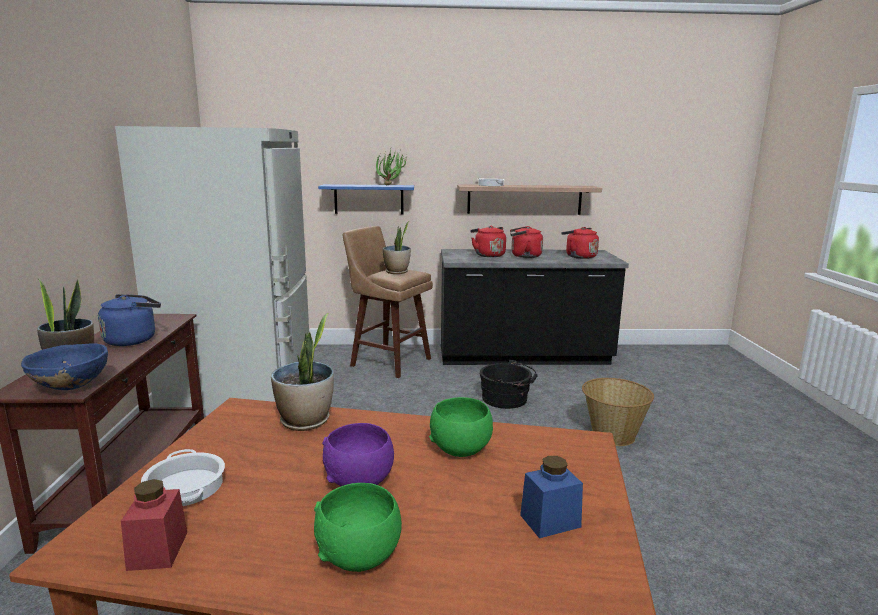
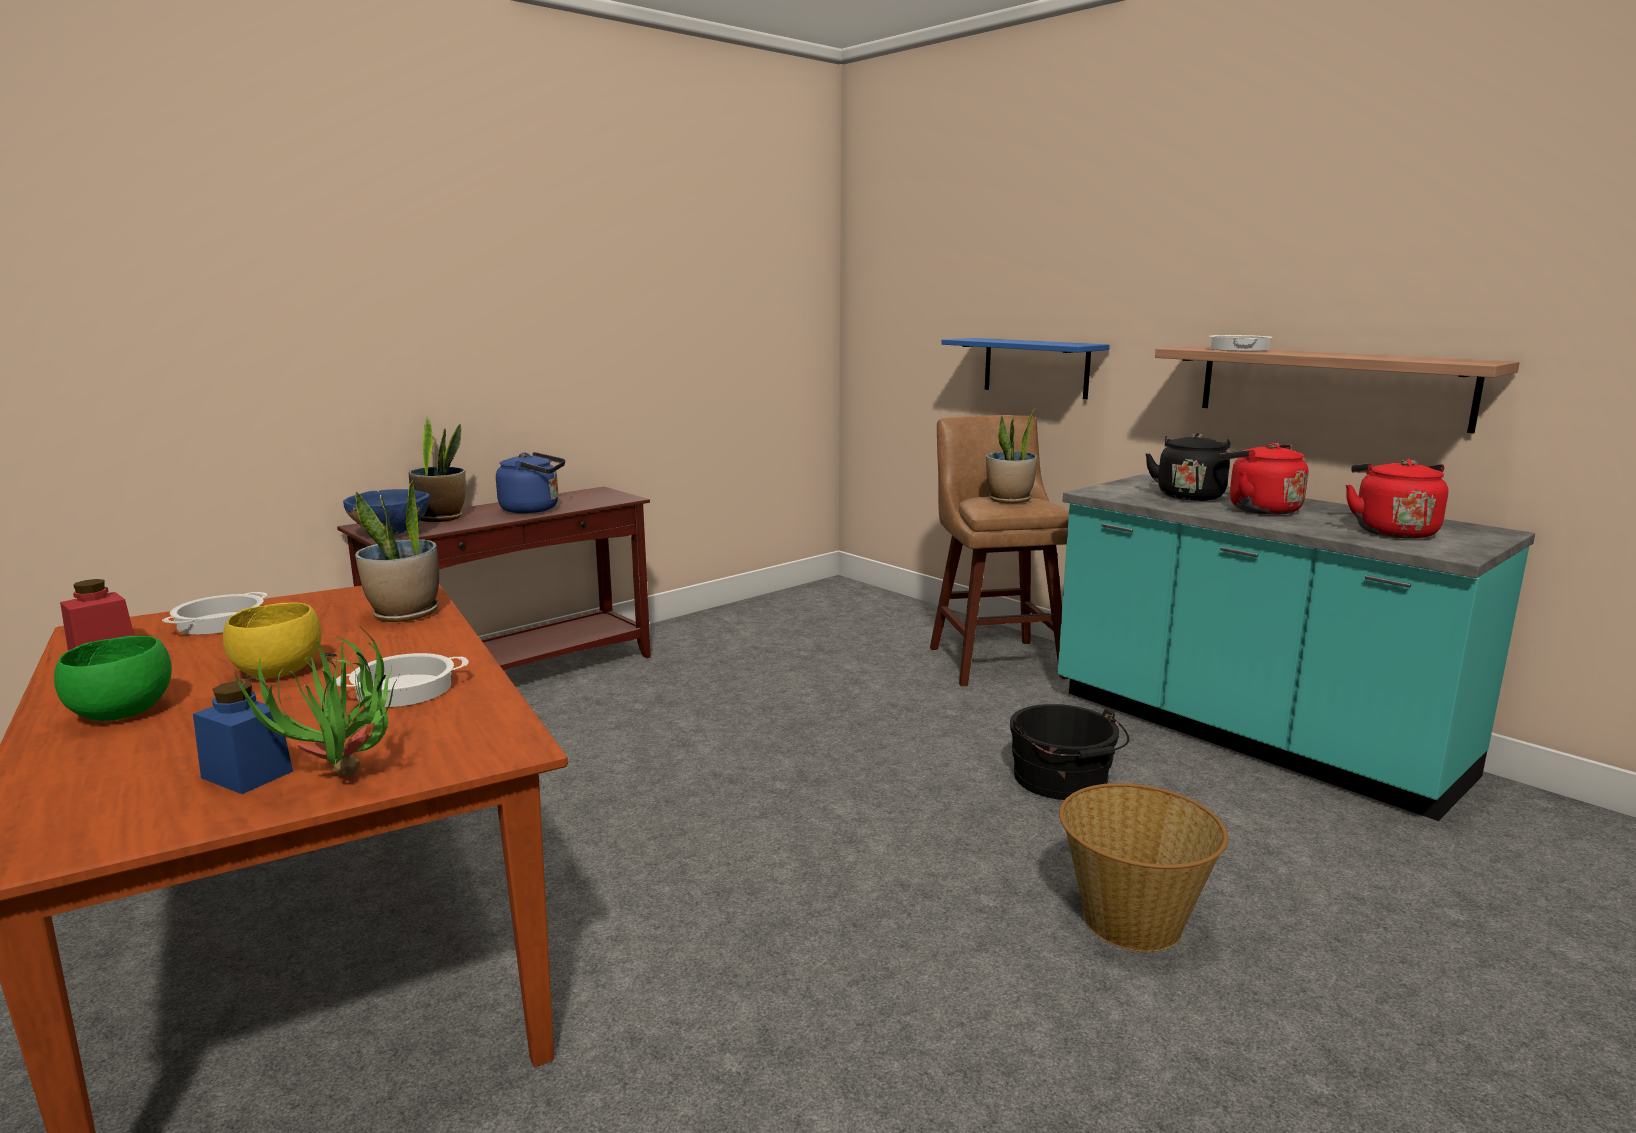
camera: 50 degrees right, 0 degrees up
white fridge [115,126,309,418] -> none
purple bowl [322,423,394,486] -> yellow bowl [223,602,322,678]
potted plant [376,149,407,185] -> potted plant moved to [235,630,399,776]
green bowl [429,397,493,457] -> cooking pot [336,653,469,707]
black counter [441,249,629,365] -> turquoise counter [1058,474,1535,821]
red kettle [470,226,506,257] -> black kettle [1145,433,1231,501]

